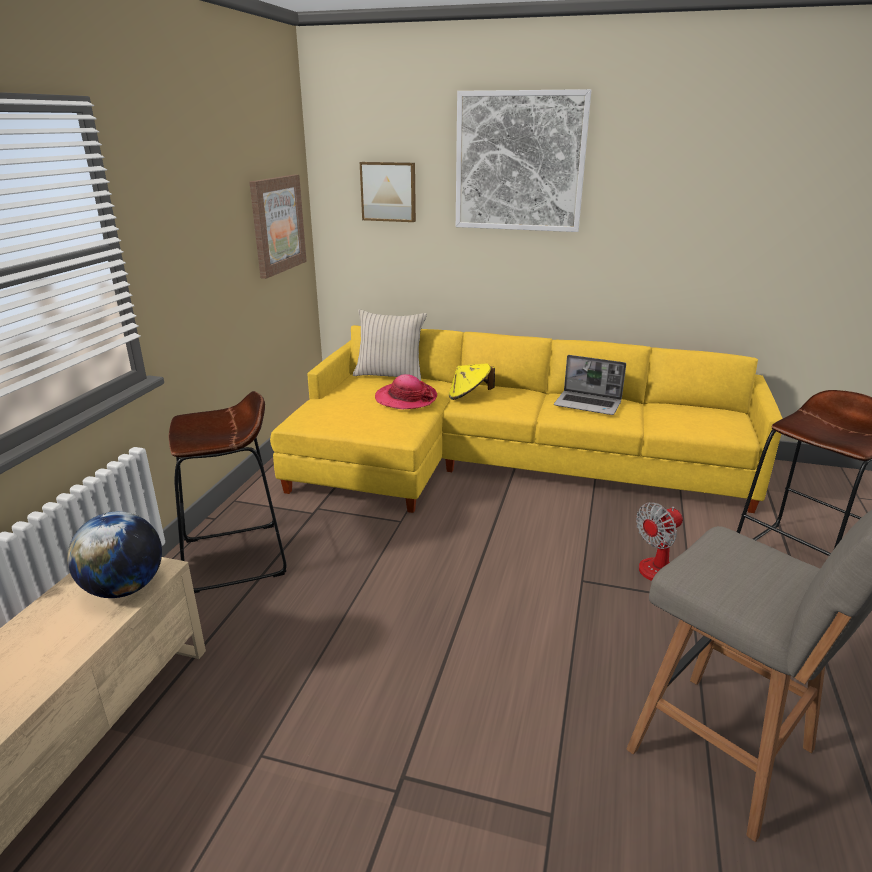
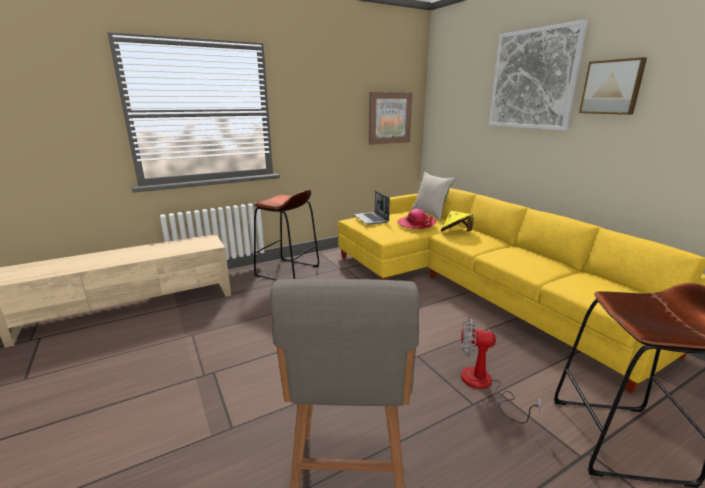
camera: 45 degrees right, 5 degrees down
globe [67,511,162,598] -> none
picture [360,162,416,222] -> picture moved to [579,57,647,115]
laptop [554,355,626,415] -> laptop moved to [354,191,390,225]

